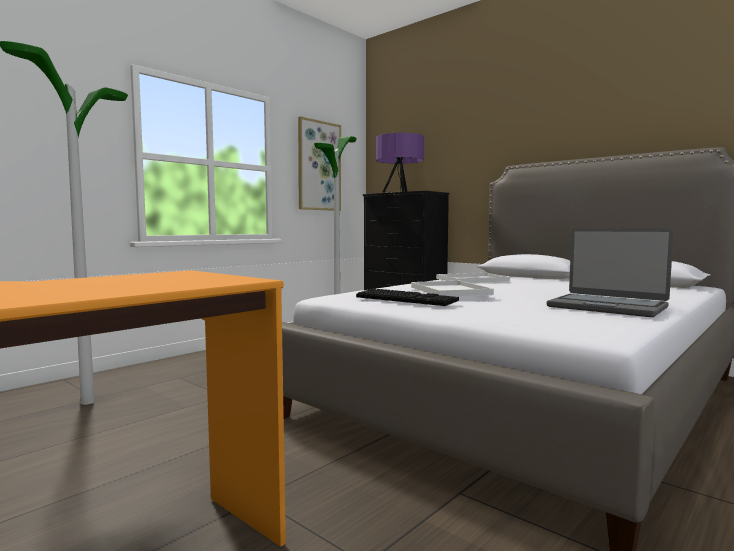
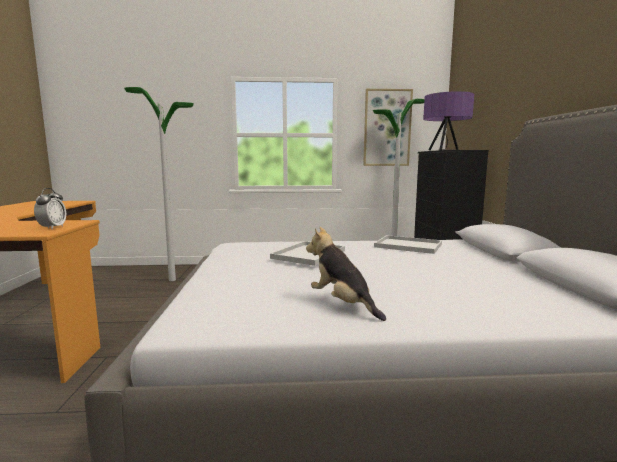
camera: 45 degrees right, 5 degrees up
keyboard [356,288,459,306] -> none
laptop [547,228,673,317] -> plush toy [306,227,386,321]
none -> alarm clock [34,188,66,229]

